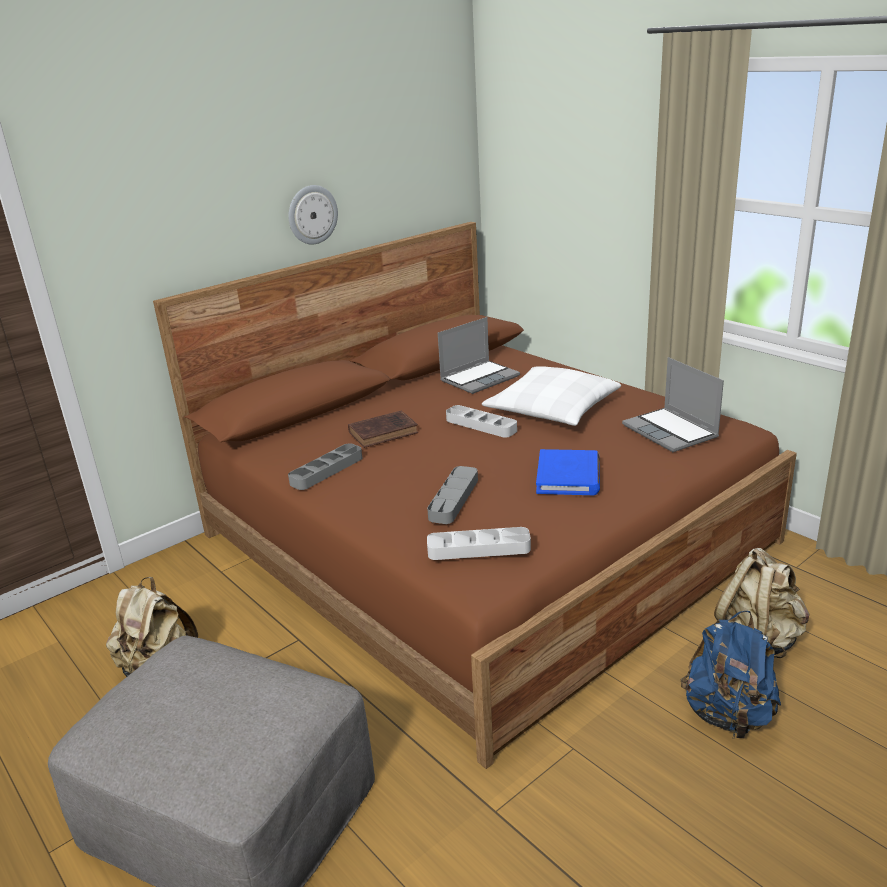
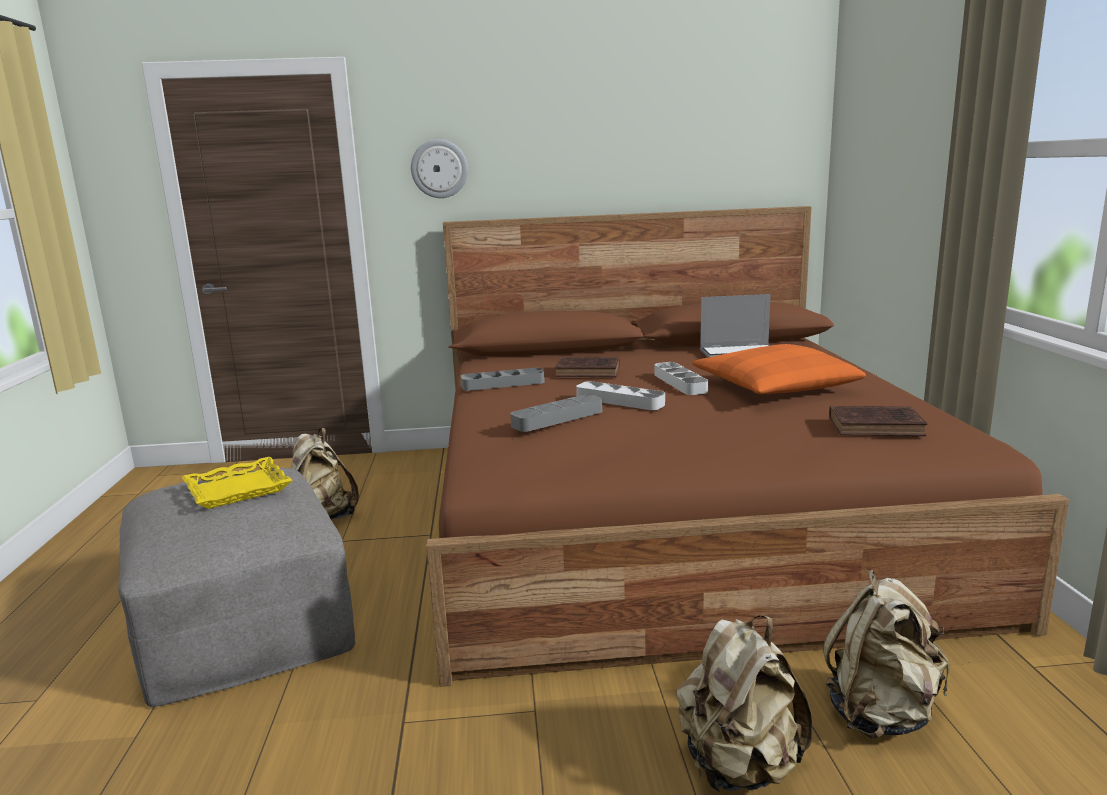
camera: 35 degrees right, 10 degrees down
wall clock [288,185,338,245] -> wall clock moved to [411,139,468,198]
grey tray [427,527,531,560] -> grey tray moved to [576,381,665,410]
white pillow [482,366,621,426] -> orange pillow [692,344,866,394]
blue book [536,449,600,495] -> none
laptop [622,357,724,452] -> brown book [829,406,927,436]
blue backpack [681,611,781,738] -> beige backpack [676,616,813,792]
none -> yellow tray [181,457,293,509]

